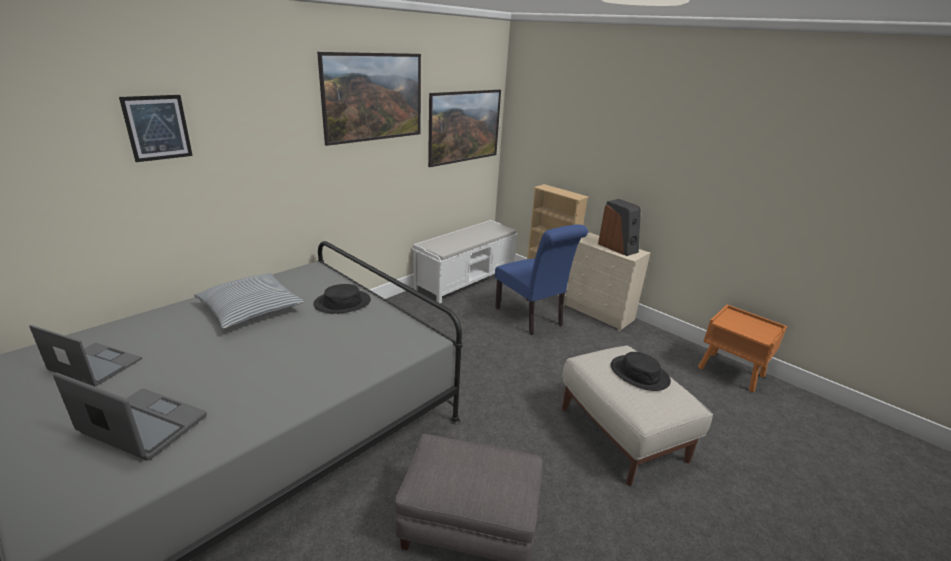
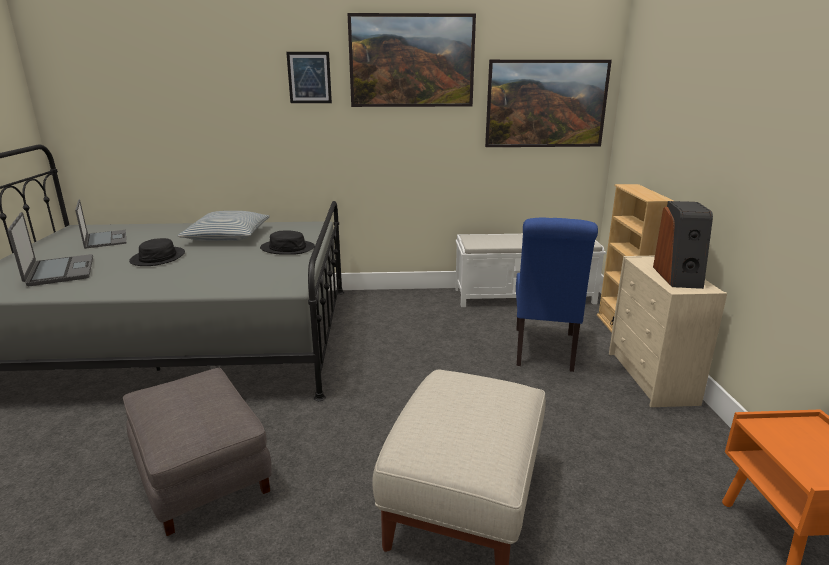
camera: 45 degrees right, 5 degrees down
picture [119,95,193,162] -> picture moved to [286,52,332,103]
black hat [611,352,671,391] -> black hat moved to [129,238,185,266]

